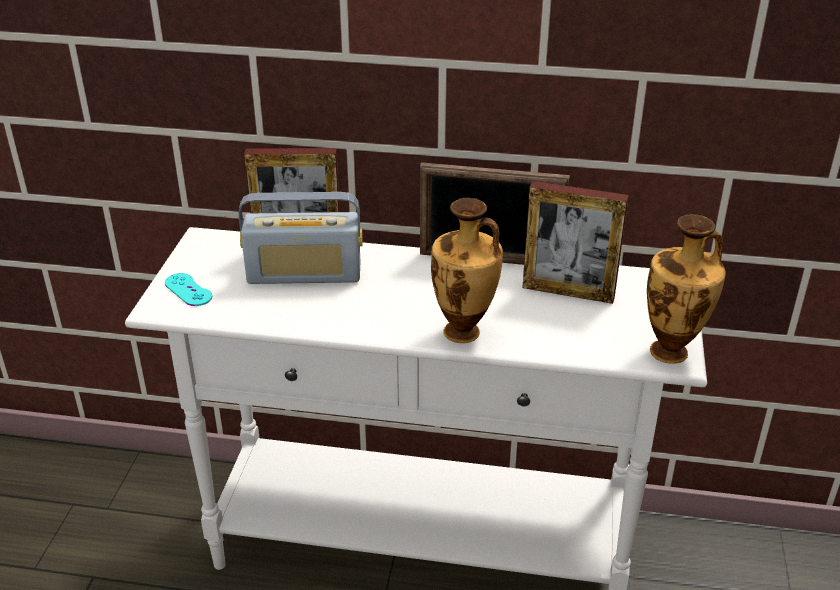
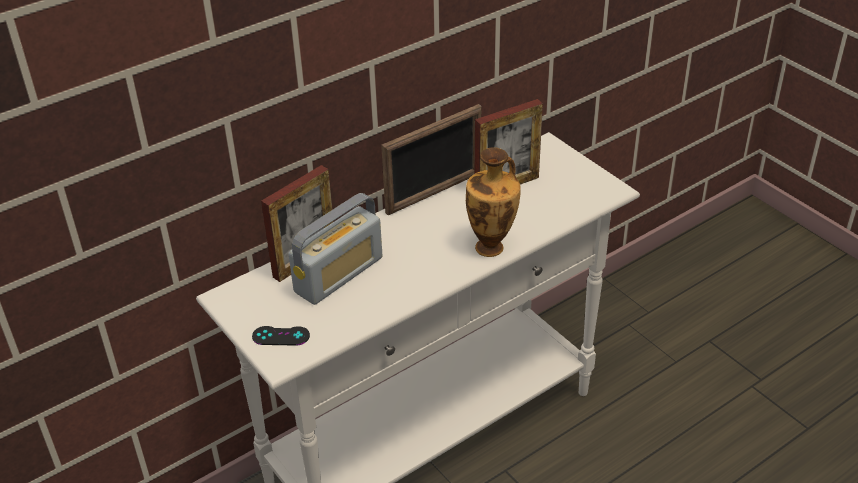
camera: 45 degrees left, 5 degrees up
turquoise game controller [165,273,212,306] -> black game controller [252,326,310,346]
vase [647,214,726,364] -> none

